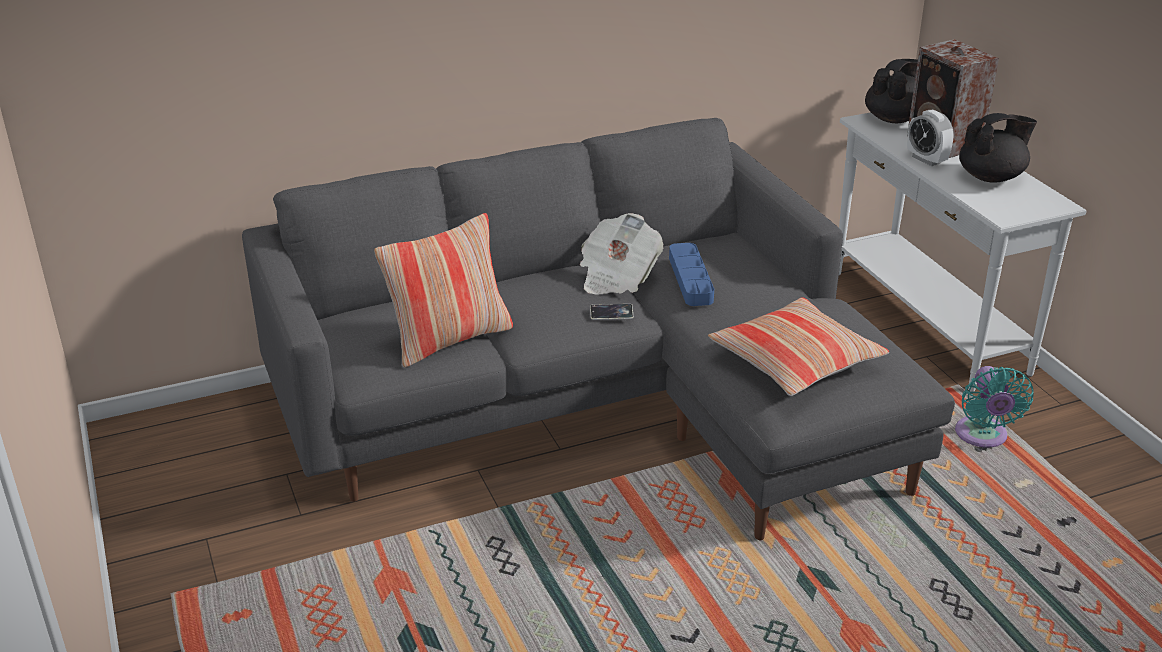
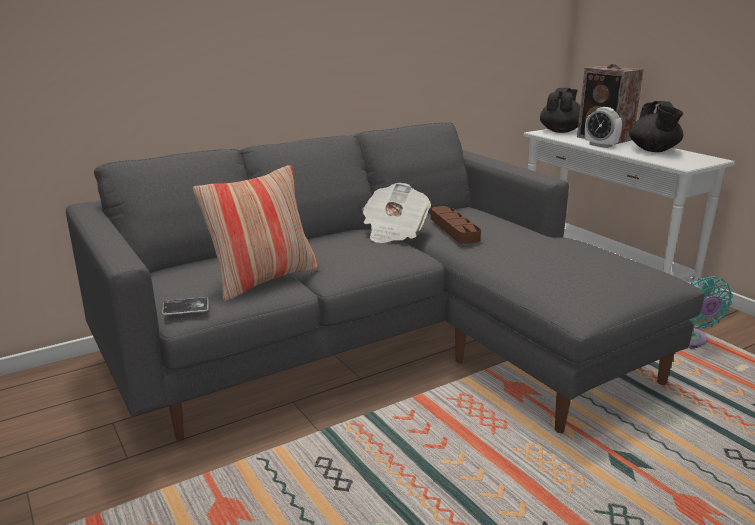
camera: 10 degrees left, 10 degrees down
phone [590,304,633,320] -> phone moved to [163,297,208,315]
blue tray [669,243,714,306] -> brown tray [430,206,481,244]
pillow [708,297,889,396] -> none
black teapot [959,113,1037,183] -> black teapot turned 120 degrees clockwise [629,101,683,152]

